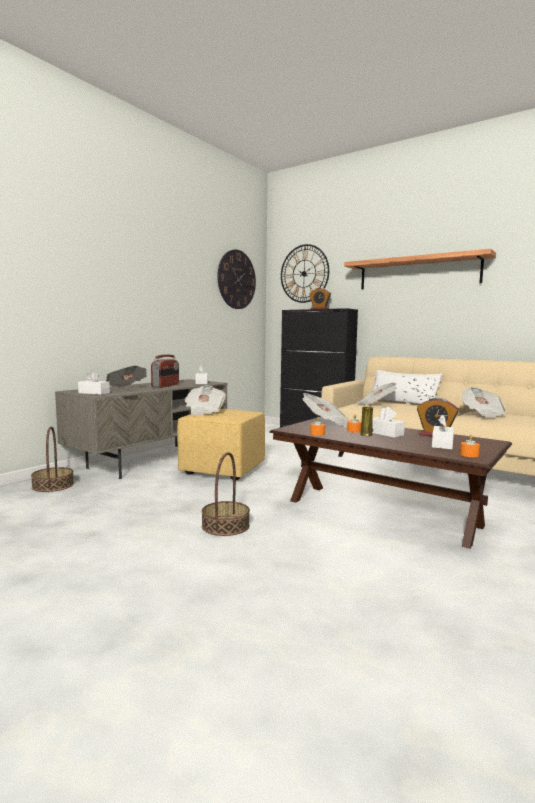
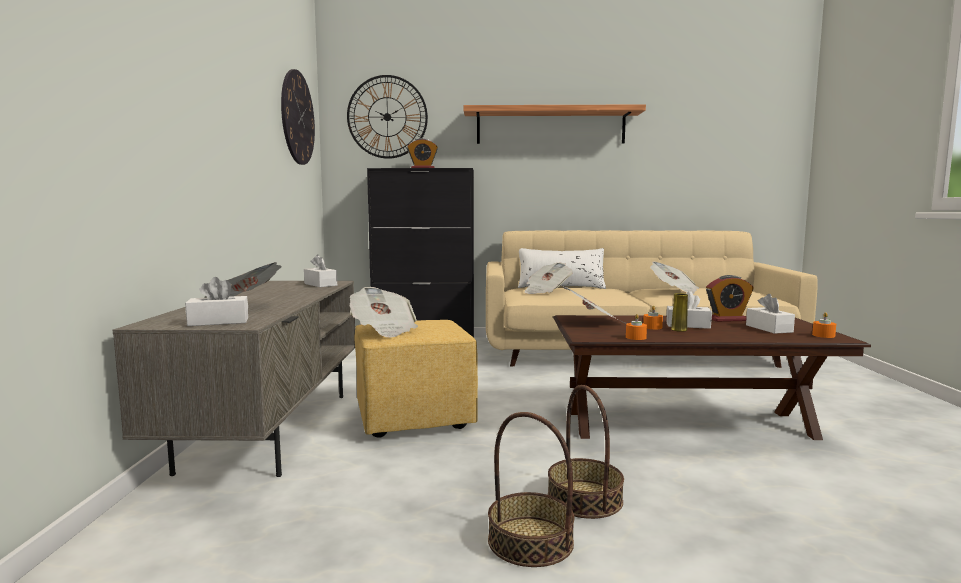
camera: 35 degrees left, 0 degrees up
basket [31,426,74,492] -> basket moved to [488,412,575,567]
radio [151,355,179,388] -> none

